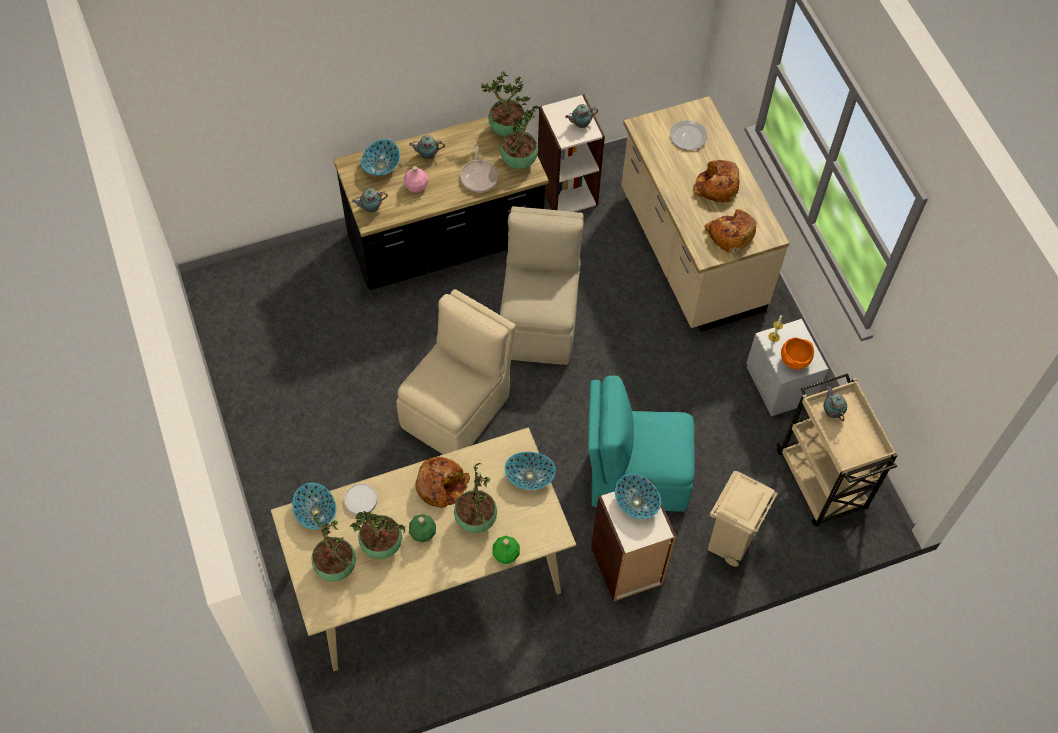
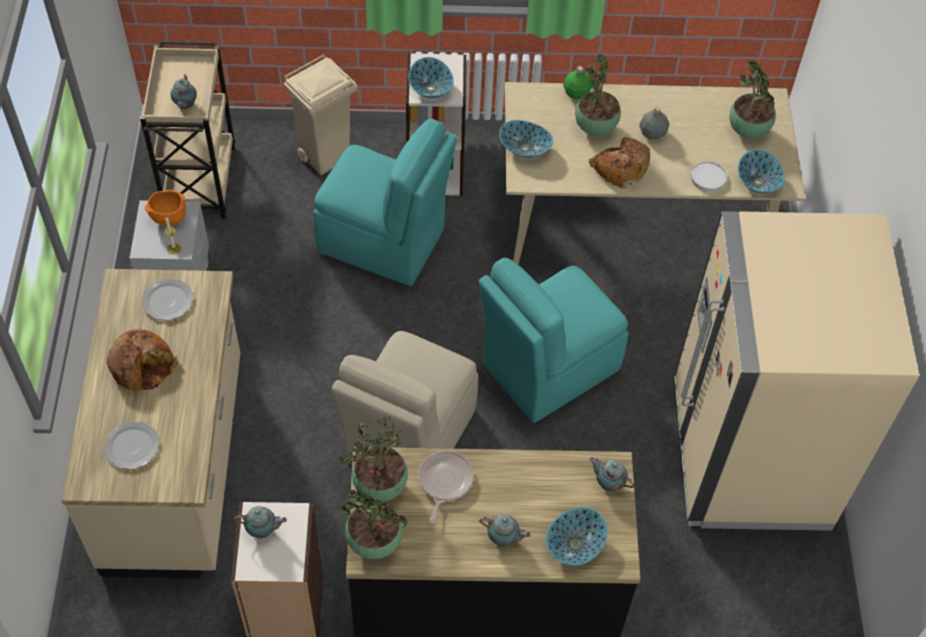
camera: 160 degrees left, 5 degrees down
potted plant [350,511,405,559] -> none
teapot [352,188,388,213] -> teapot turned 150 degrees counterclockwise [589,457,634,492]
beige chair [396,289,516,454] -> turquoise chair [479,258,629,423]
pink bottle [404,166,428,193] -> none
green bottle [409,514,436,543] -> grey bottle [640,106,669,140]
bread [704,209,756,254] -> plate [141,278,194,321]
none -> beige fridge [674,211,919,531]

